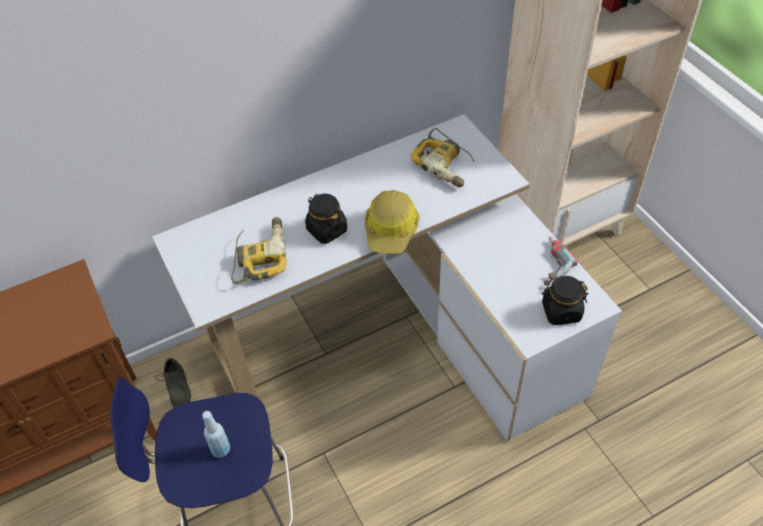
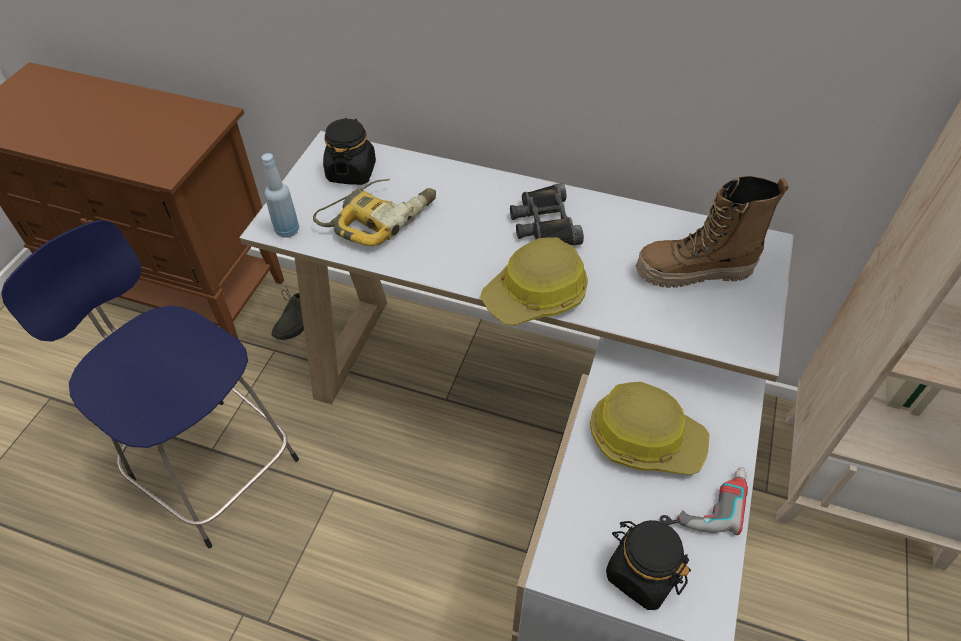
camera: 45 degrees right, 0 degrees up
blue bottle [202,411,230,458] -> blue bottle moved to [261,153,299,238]
black jar [305,194,347,244] -> black jar moved to [323,118,376,185]
power drill [411,128,475,187] -> boot [636,176,788,288]
none -> black binoculars [510,183,584,245]
none -> hard hat [590,382,710,475]

